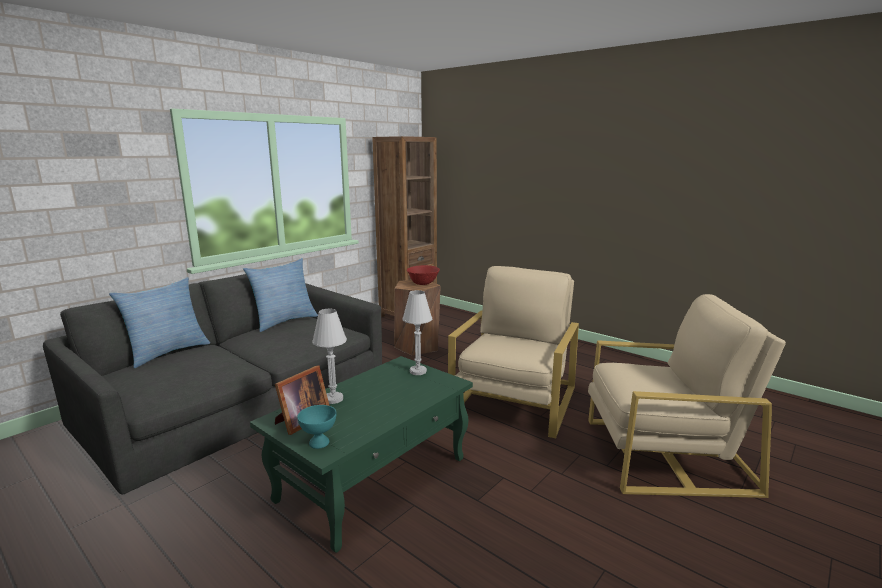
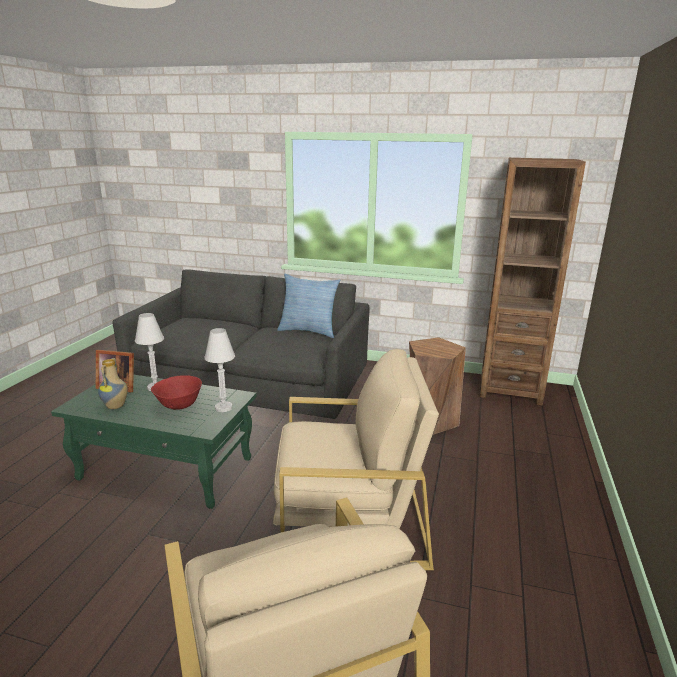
camera: 65 degrees right, 5 degrees up
pillow [109,277,210,368] -> none
turquoise bowl [297,405,336,449] -> none
red bowl [407,265,440,285] -> red bowl moved to [151,375,202,409]
none -> vase [98,358,128,409]

